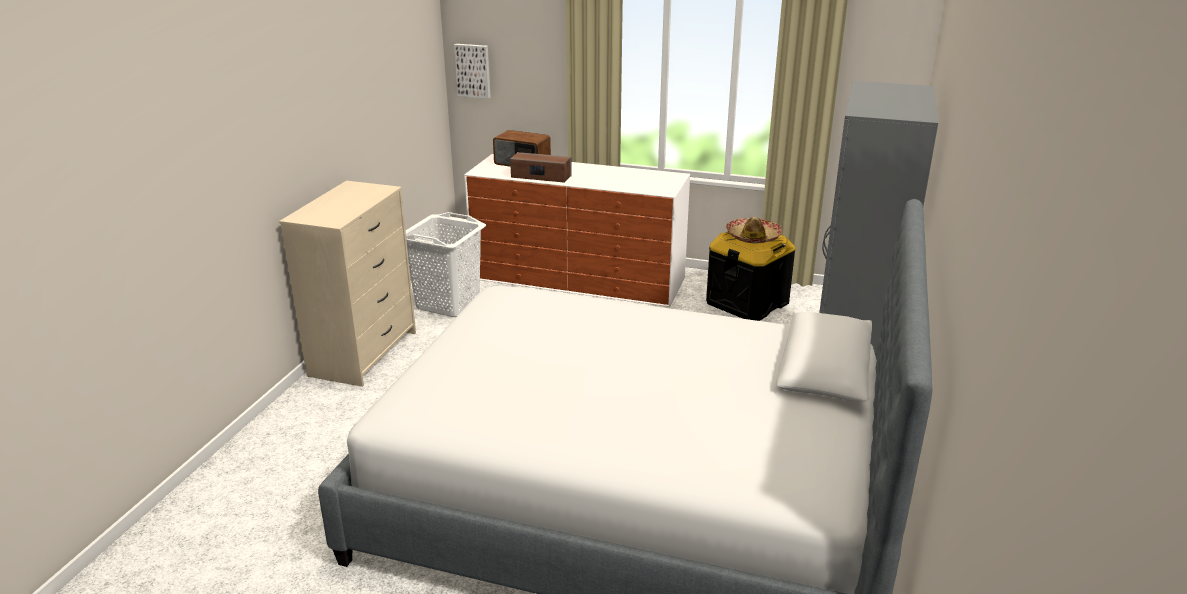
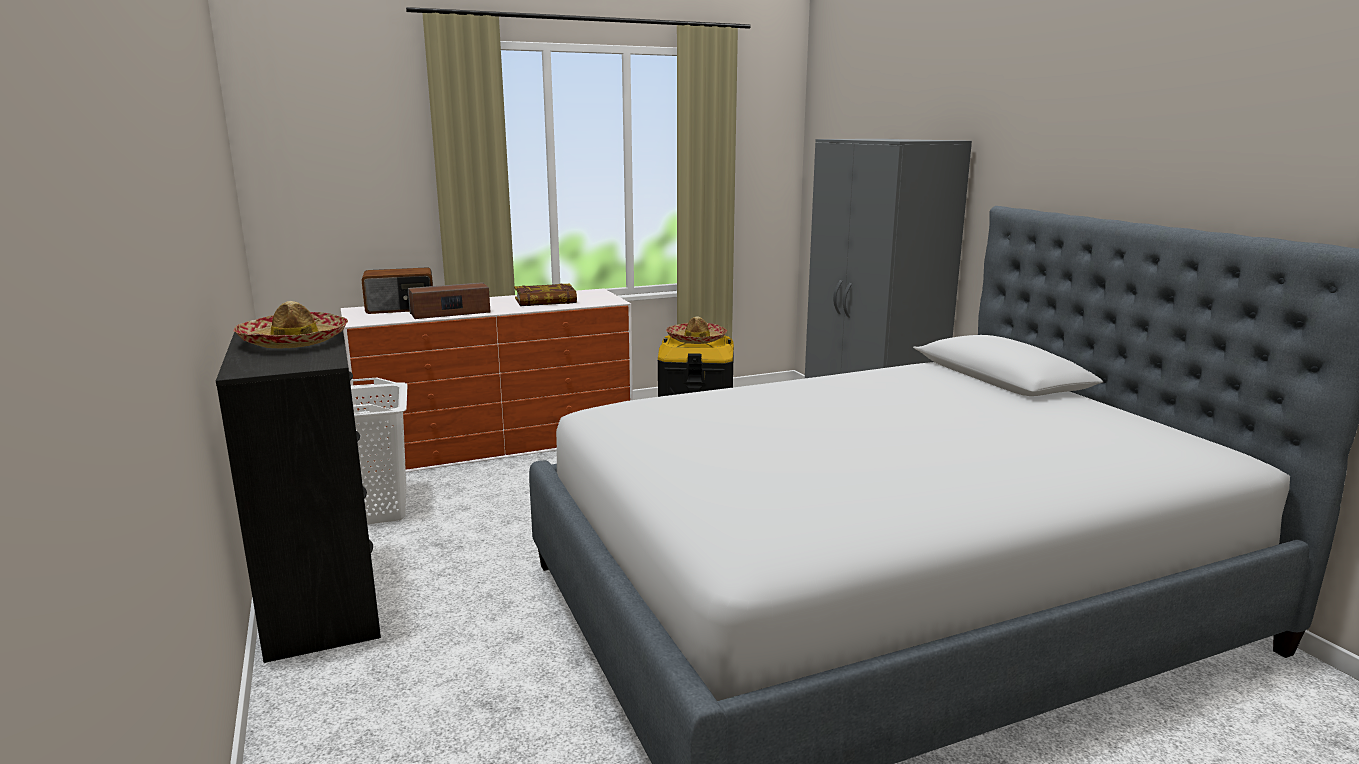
camera: 40 degrees left, 10 degrees down
beige dresser [279,181,416,387] -> black dresser [216,331,381,663]
picture [454,44,491,99] -> none
none -> hat [234,301,348,348]
none -> book [514,283,577,306]

